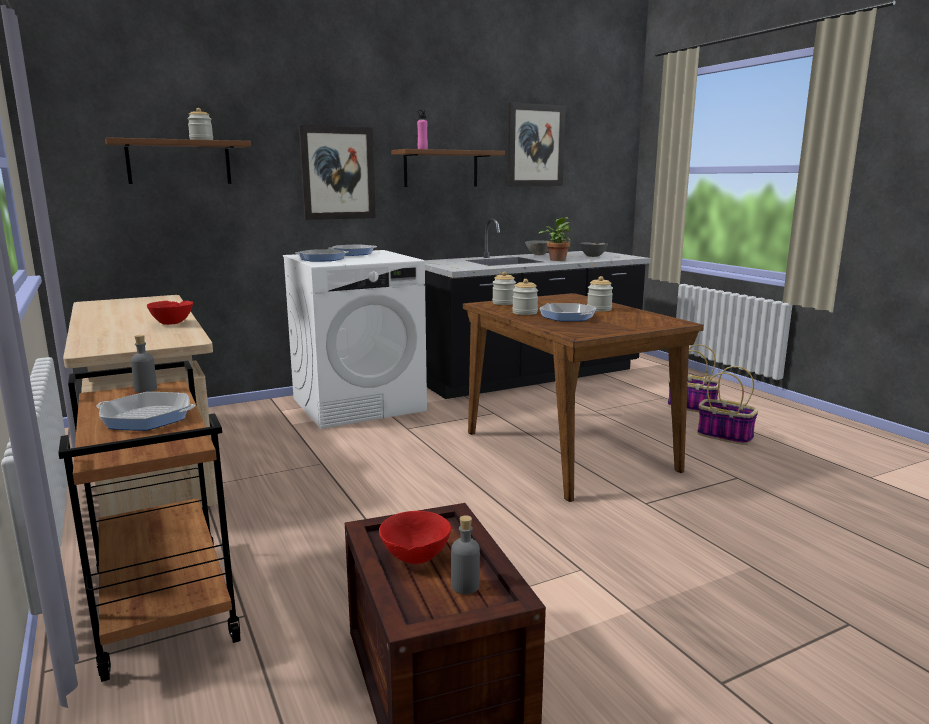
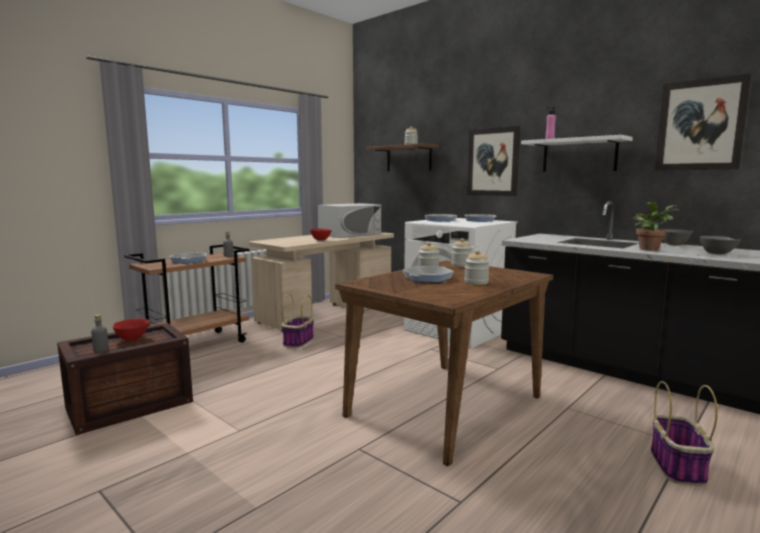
camera: 70 degrees right, 5 degrees down
brown shelf [391,149,505,187] -> white shelf [521,135,633,172]
basket [697,366,758,445] -> basket moved to [282,293,314,348]
none -> white microwave [318,203,381,238]

